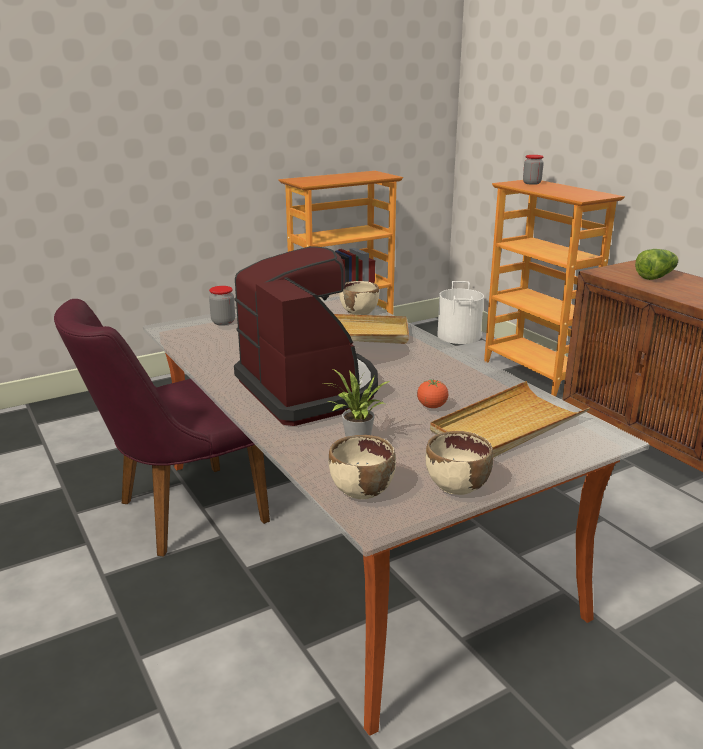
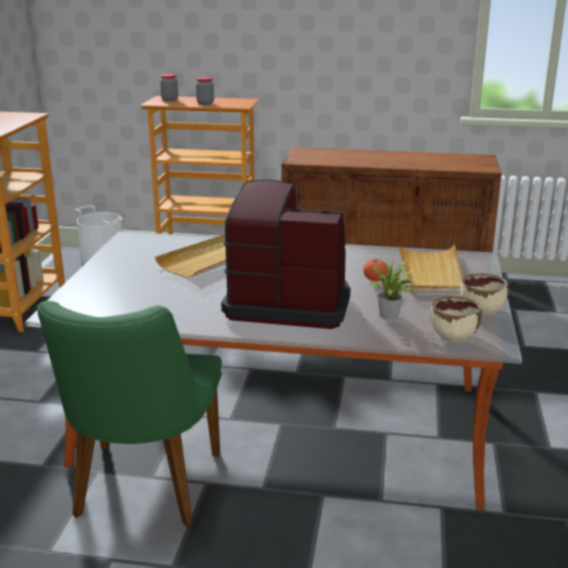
camera: 50 degrees left, 0 degrees up
purple chair [54,299,270,557] -> green chair [37,301,222,526]
jar [209,286,235,325] -> jar moved to [196,77,214,105]
beige bowl [340,281,379,315] -> none
lettuce [635,249,679,280] -> none

